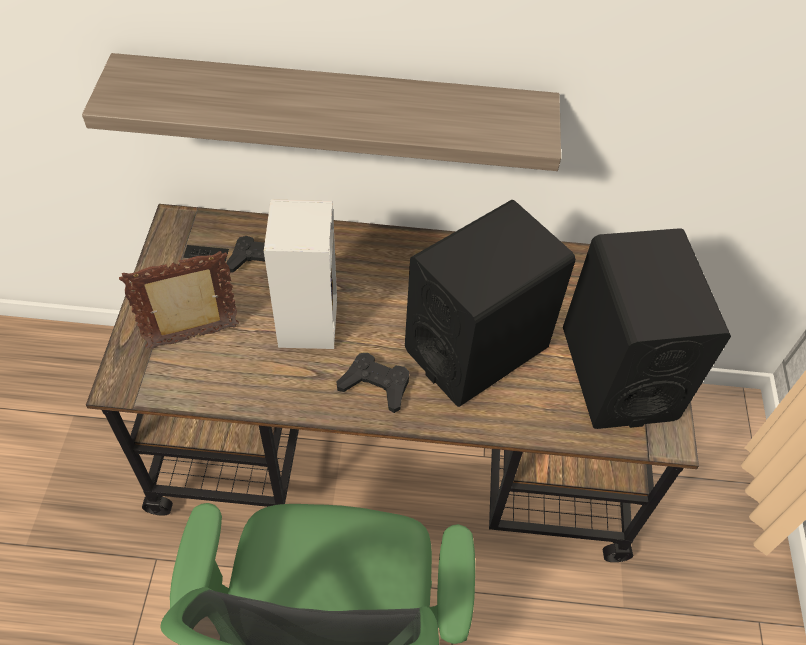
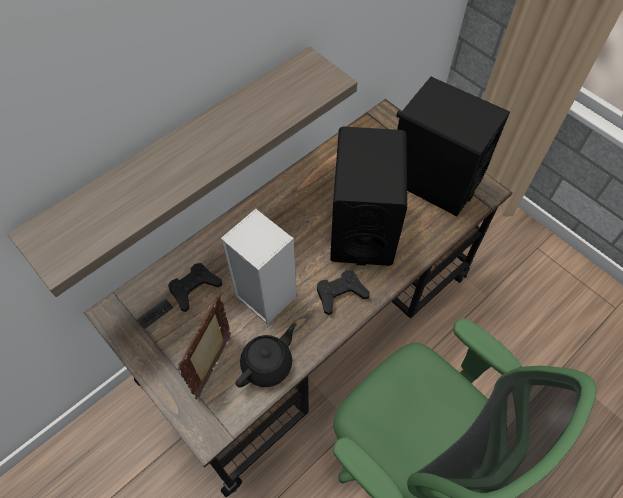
camera: 45 degrees left, 5 degrees up
none -> black teapot [236,322,297,388]

